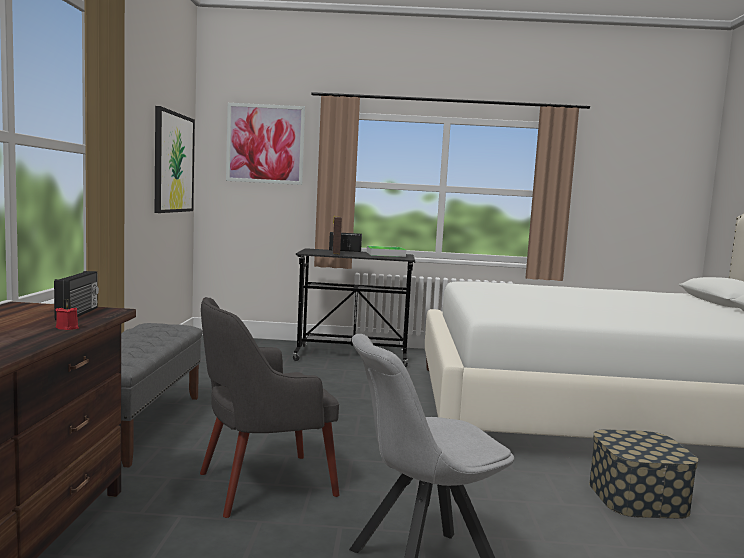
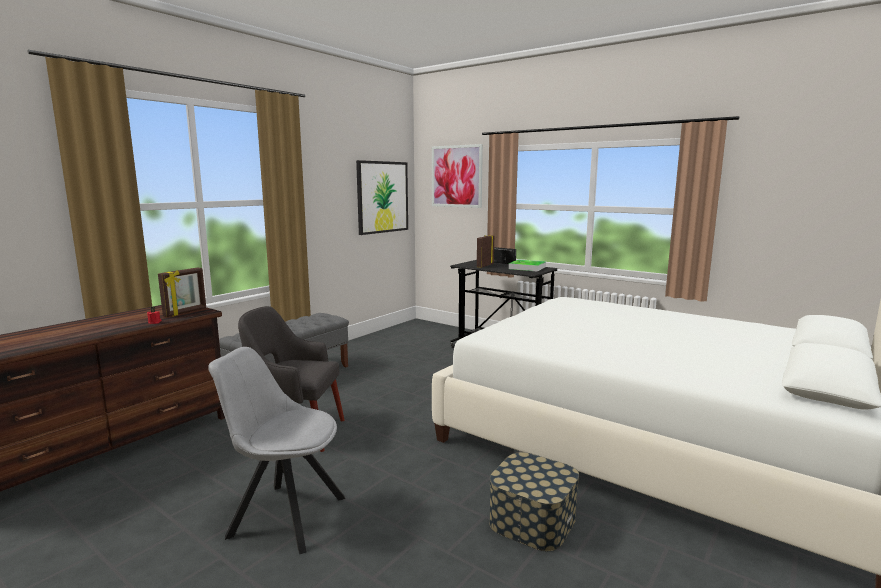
camera: 35 degrees right, 5 degrees up
radio [54,271,99,320] -> picture frame [158,267,206,317]

